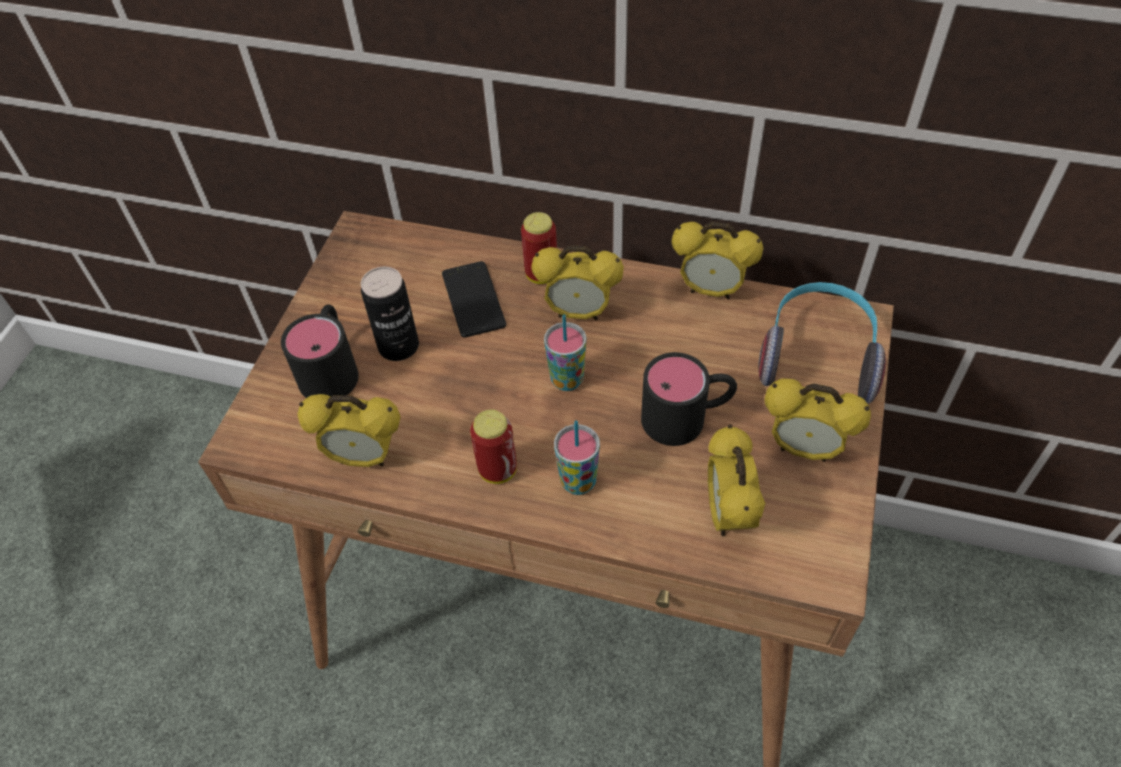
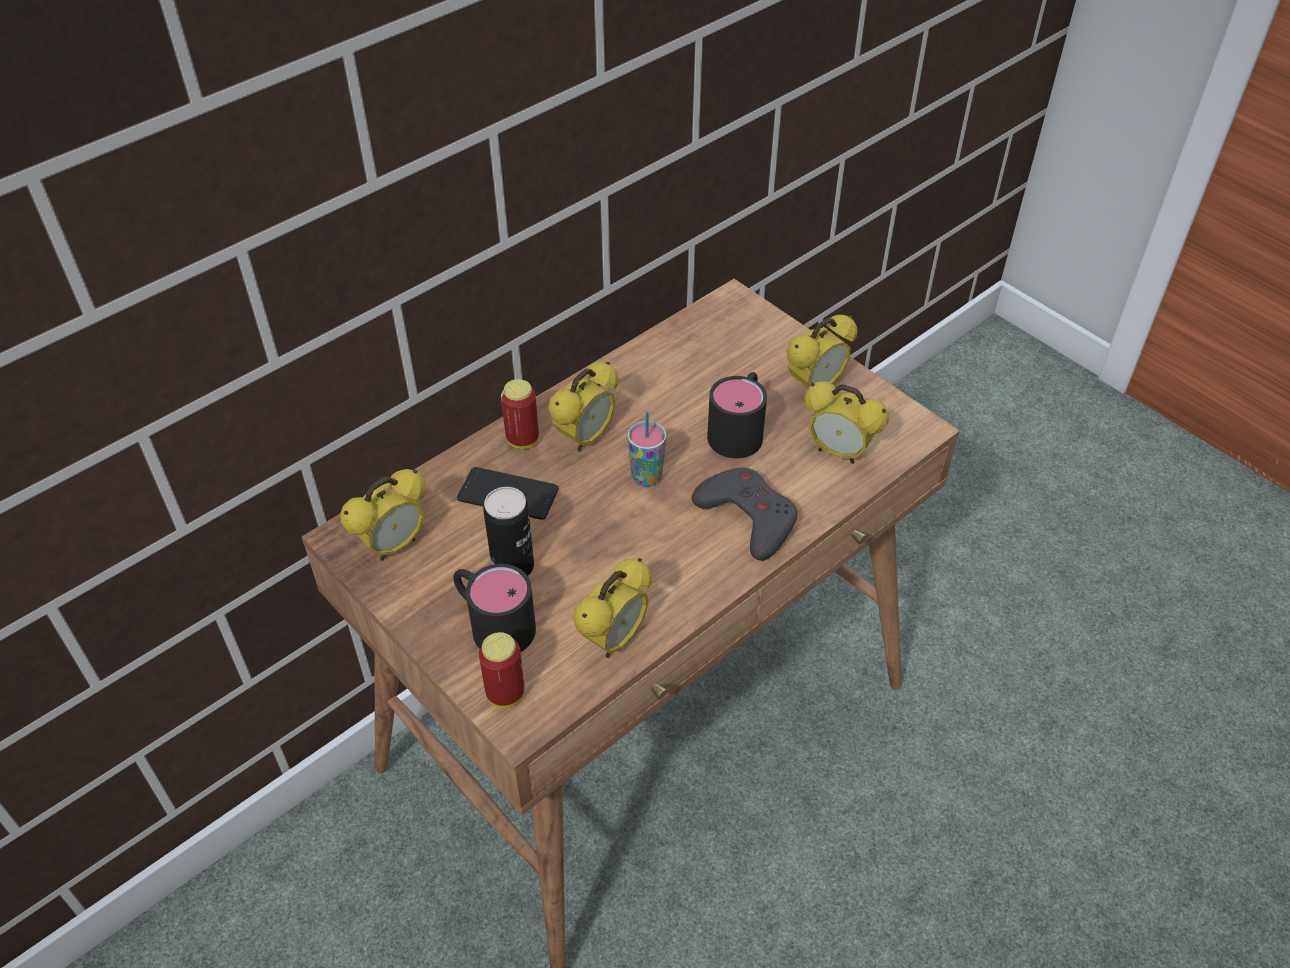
camera: 60 degrees left, 5 degrees down
can [470,409,517,484] -> can moved to [479,632,525,708]
cup [554,420,600,495] -> grey game controller [692,467,797,561]
alarm clock [672,221,763,299] -> alarm clock moved to [340,469,426,561]
headphones [758,282,886,404] -> none

